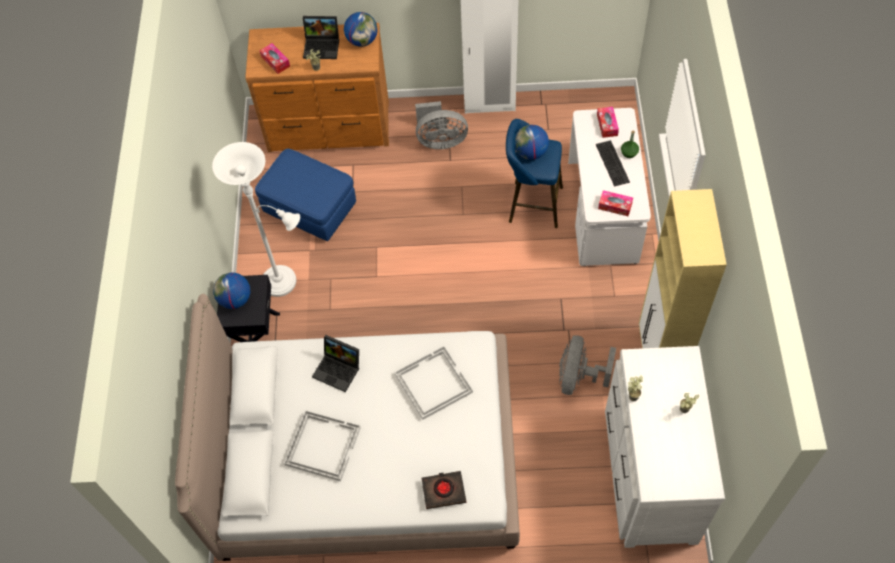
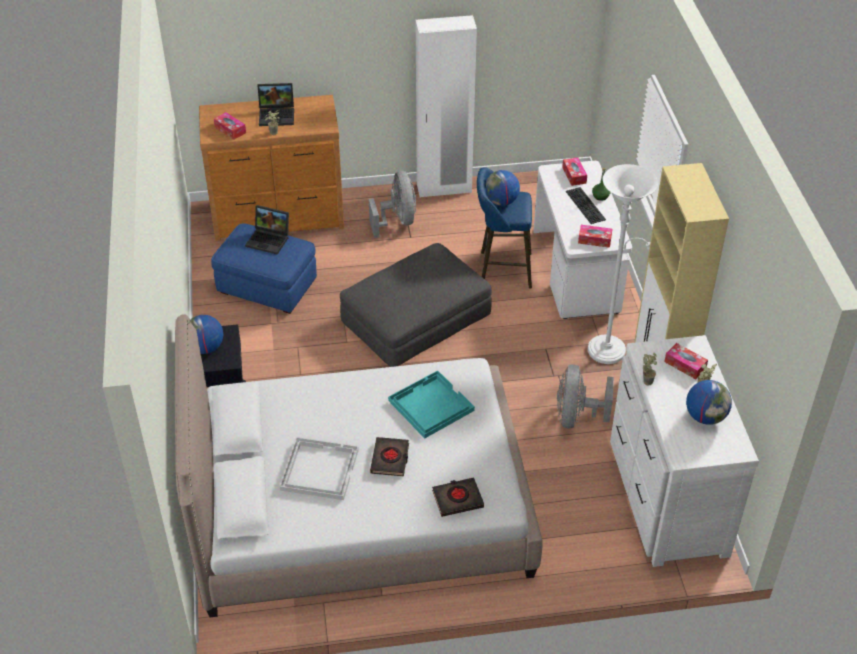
camera: 10 degrees left, 15 degrees down
white floor lamp [212,142,300,297] -> white floor lamp moved to [588,164,658,364]
laptop [312,335,359,392] -> laptop moved to [245,205,289,255]
globe [344,12,378,47] -> globe moved to [686,380,732,425]
white tray [395,346,473,420] -> turquoise tray [388,370,475,439]
grey fan [415,101,468,149] -> grey fan turned 90 degrees counterclockwise [369,171,416,238]
none -> grey ottoman [340,243,492,367]
none -> black book [370,437,409,476]
none -> tissue box [664,343,708,379]

